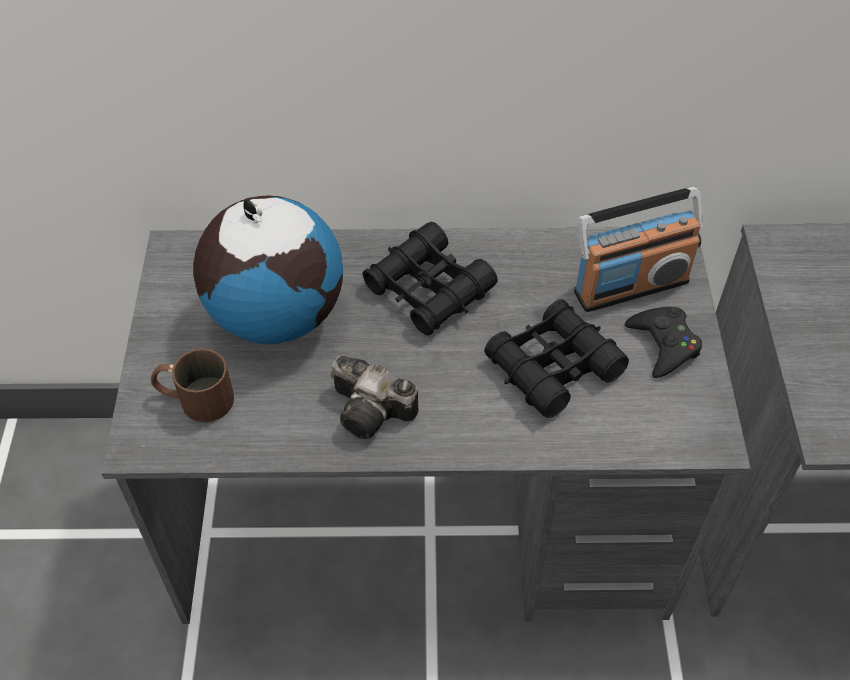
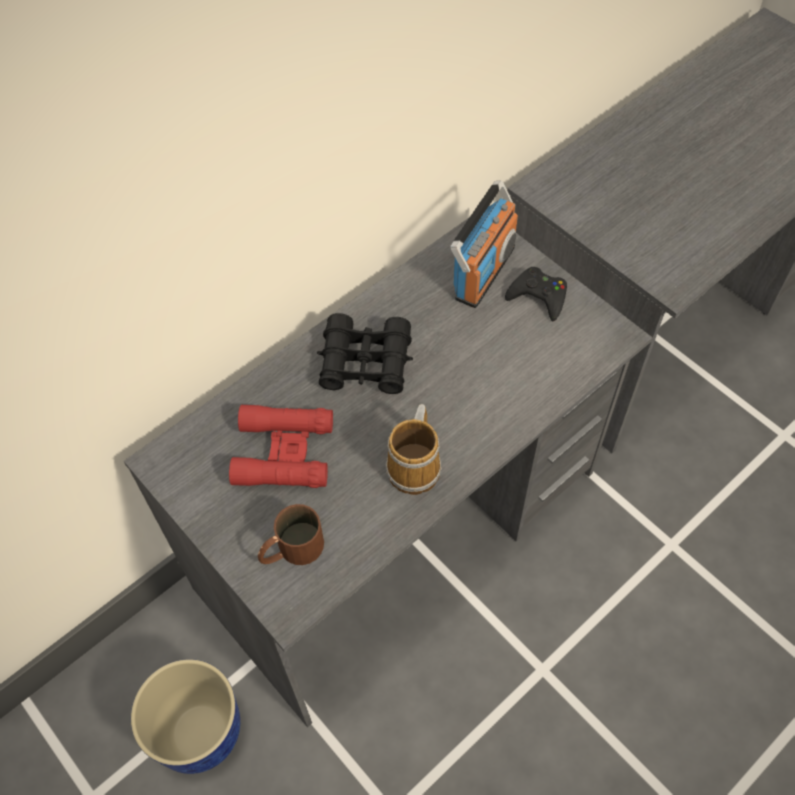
camera: 40 degrees left, 5 degrees up
globe [193,195,343,344] -> red binoculars [229,405,333,488]
camera [331,355,419,439] -> mug [386,404,442,495]
black binoculars [484,299,629,418] -> none
none -> planter [131,659,240,774]

